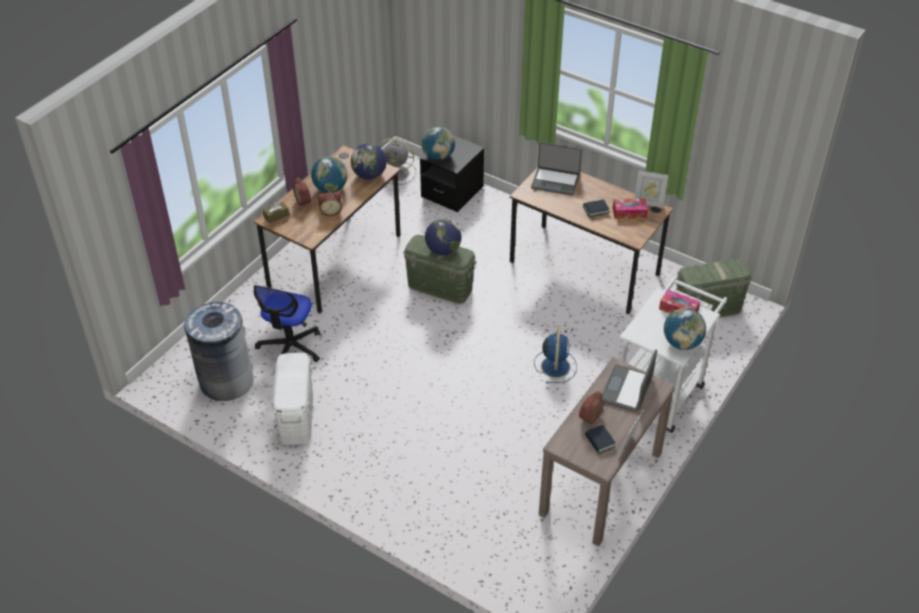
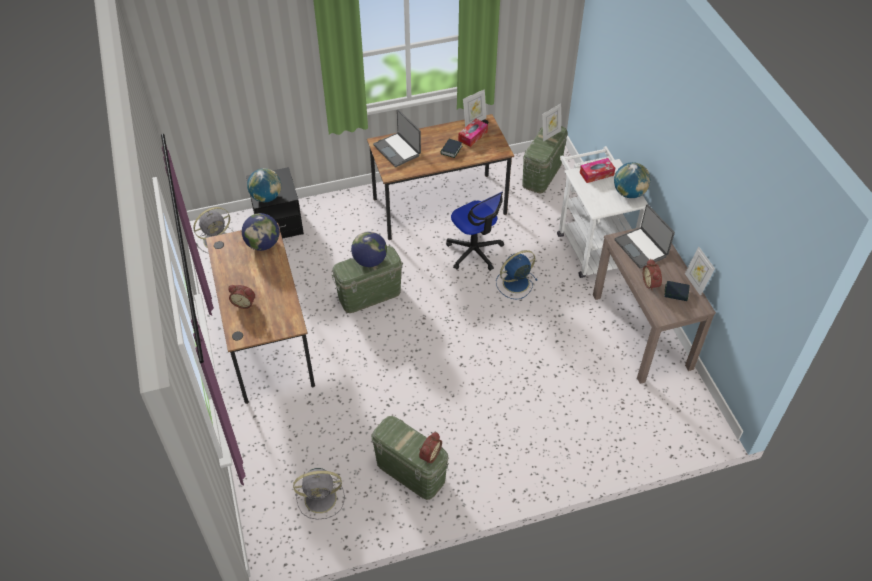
camera: 50 degrees left, 5 degrees up
grey trash can [184,301,254,401] -> grey fan [293,468,345,520]
office chair [254,285,320,362] -> office chair moved to [446,192,504,271]
brown tissue box [263,201,289,223] -> none
white storage box [272,353,313,444] -> green storage box [372,416,449,500]
globe [311,156,348,193] -> none
alarm clock [318,192,342,216] -> alarm clock moved to [419,432,442,464]
laptop [531,142,582,196] -> laptop turned 90 degrees clockwise [373,109,421,167]
blue fan [534,326,577,384] -> blue fan turned 75 degrees counterclockwise [496,250,537,299]
none -> picture frame [542,104,561,142]

